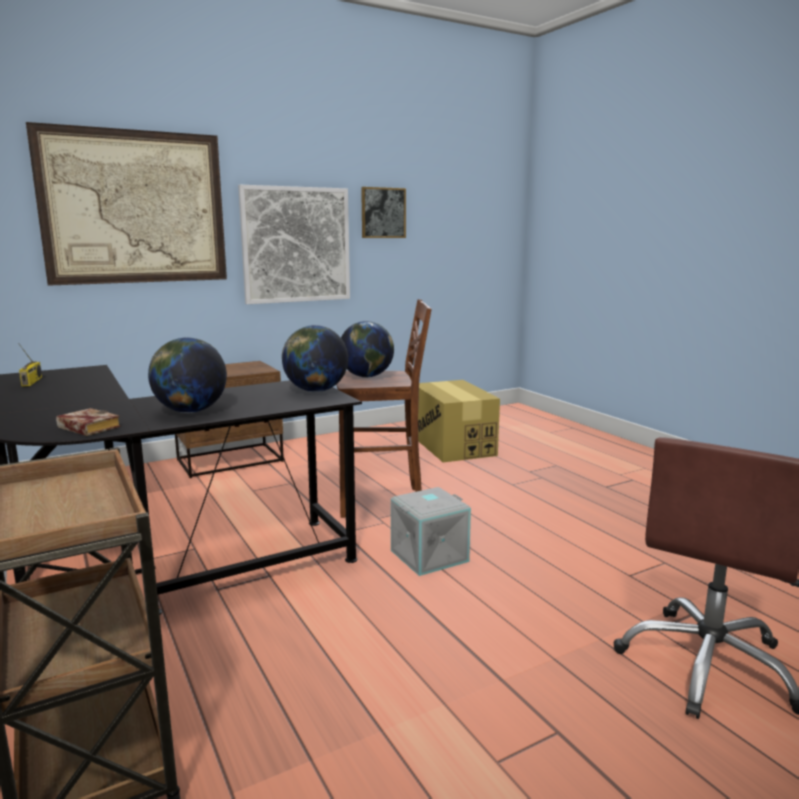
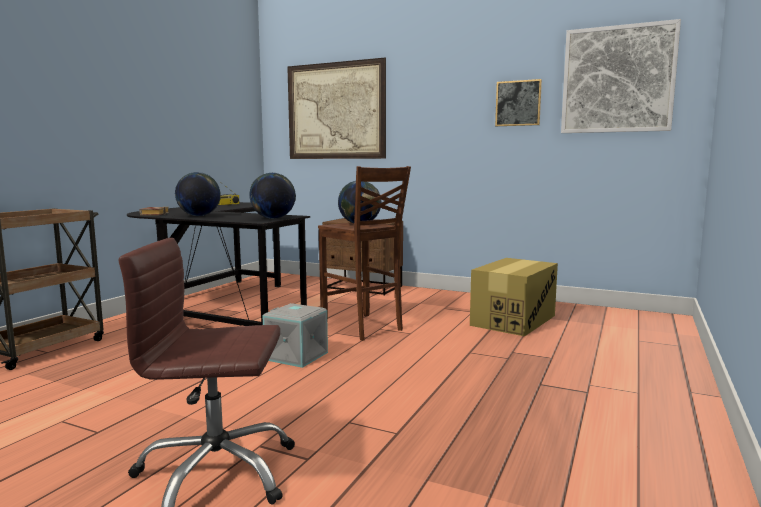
camera: 55 degrees right, 5 degrees down
picture [238,185,350,304] -> picture moved to [561,19,681,133]

